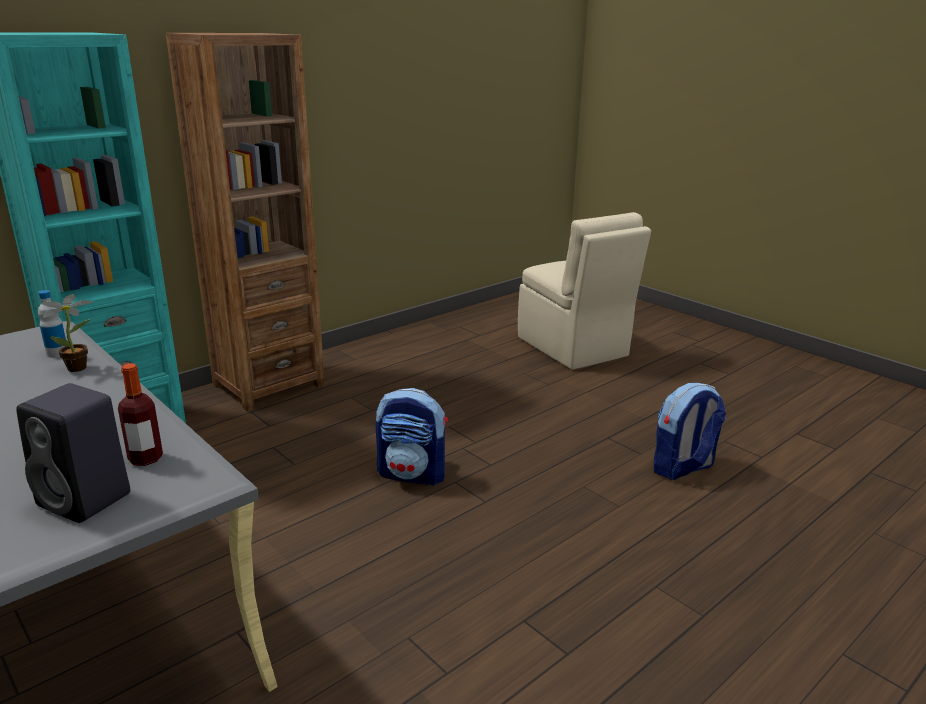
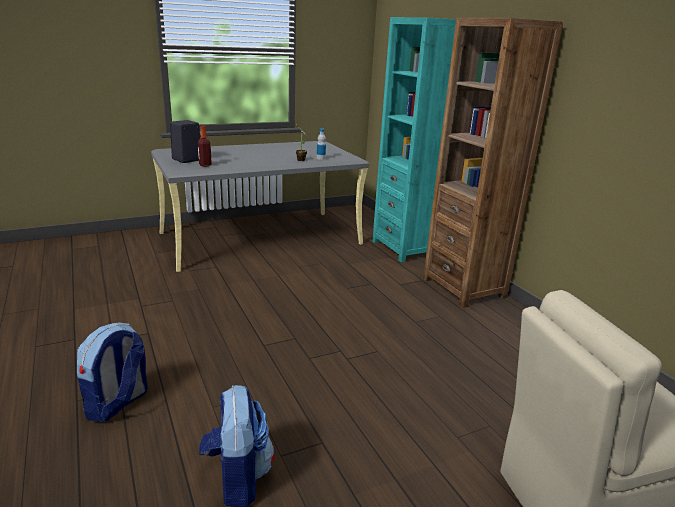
camera: 105 degrees right, 0 degrees up
backpack [376,388,448,486] -> backpack moved to [77,322,148,422]

